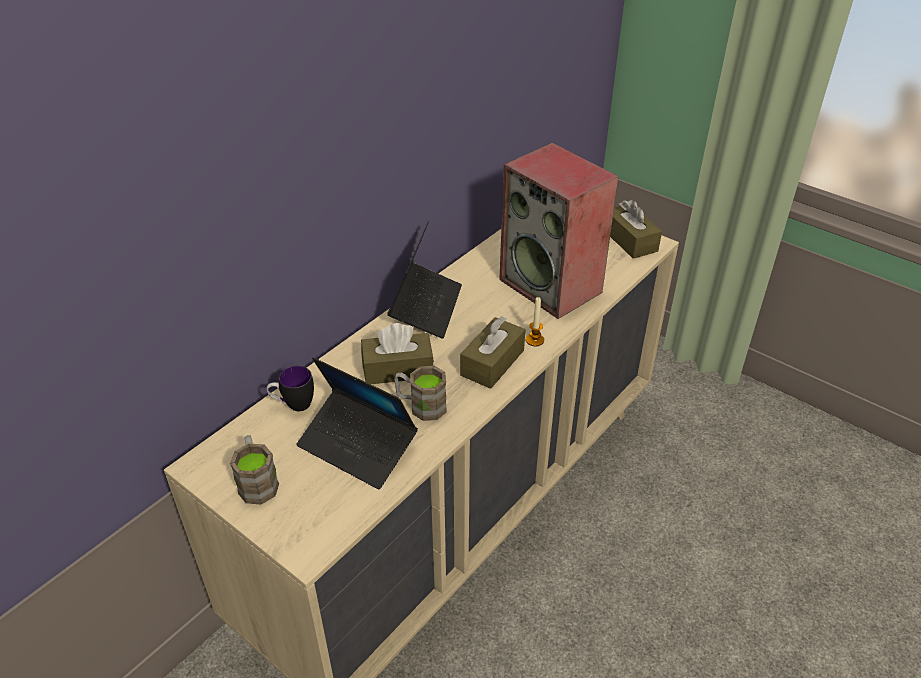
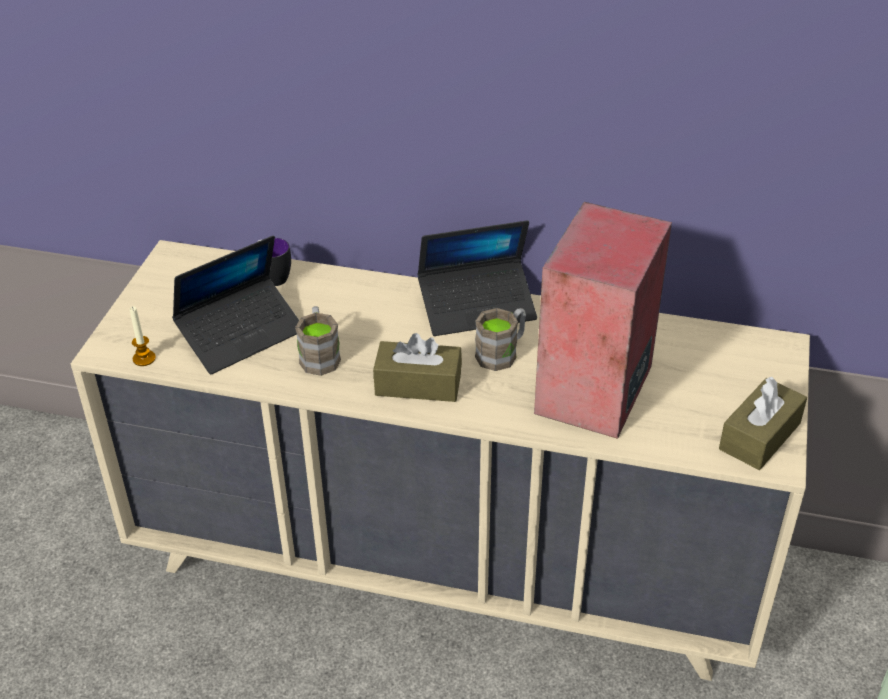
camera: 65 degrees right, 0 degrees up
brown mug [230,435,279,504] -> brown mug moved to [475,308,526,371]
laptop [297,357,418,489] -> laptop turned 135 degrees counterclockwise [172,235,299,374]
brown tissue box [361,323,434,384] -> none
candle [526,297,544,346] -> candle moved to [130,306,156,366]

